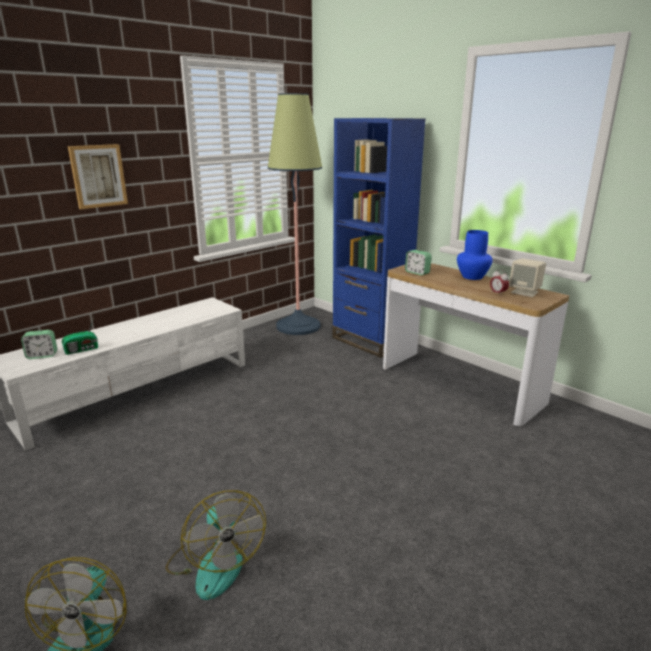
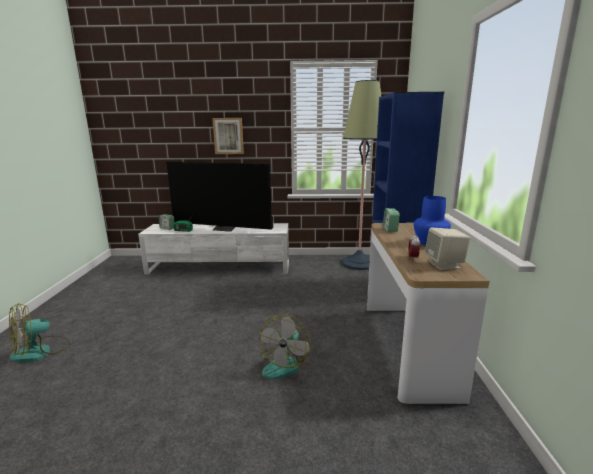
camera: 45 degrees right, 5 degrees down
fan [166,490,266,600] -> fan moved to [260,314,311,379]
none -> television [166,162,273,232]

